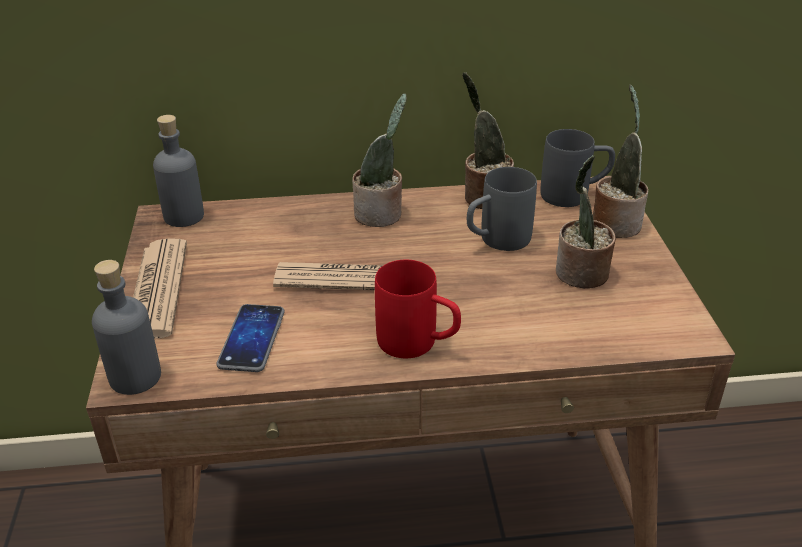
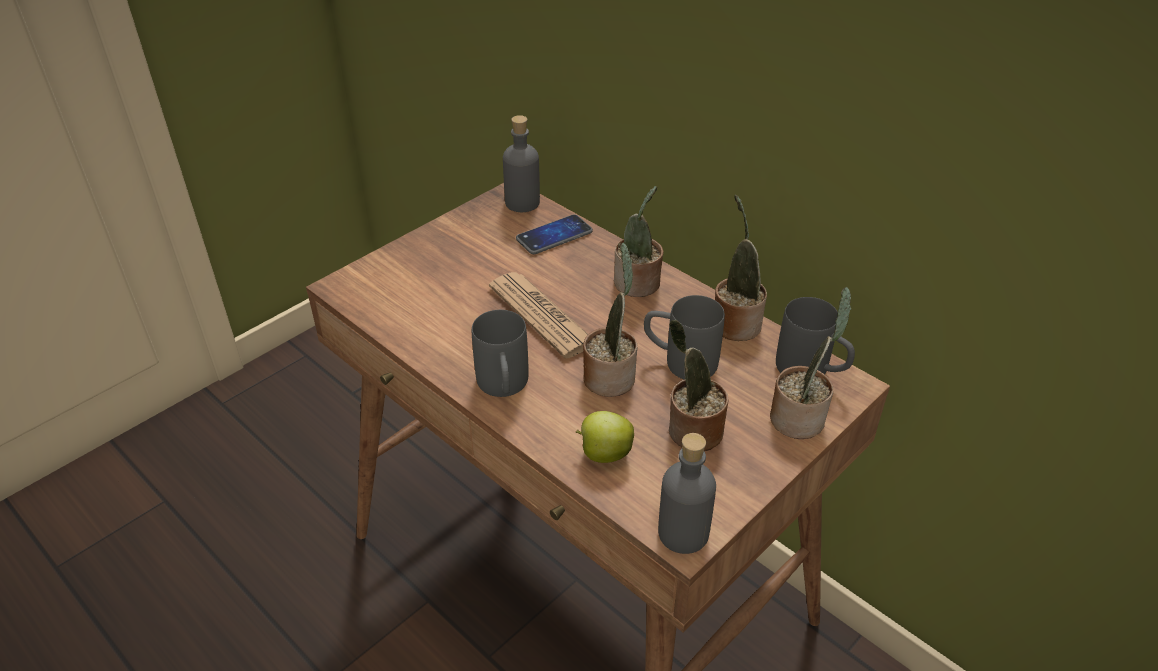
camera: 50 degrees right, 5 degrees up
grey bottle [92,260,161,395] -> grey bottle moved to [658,433,716,554]
newspaper [133,238,187,339] -> none
phone [216,304,285,372] -> phone moved to [516,215,593,254]
red mug [375,260,461,358] -> grey mug [472,310,529,397]
none -> apple [576,411,634,463]
none -> potted plant [583,242,637,397]

